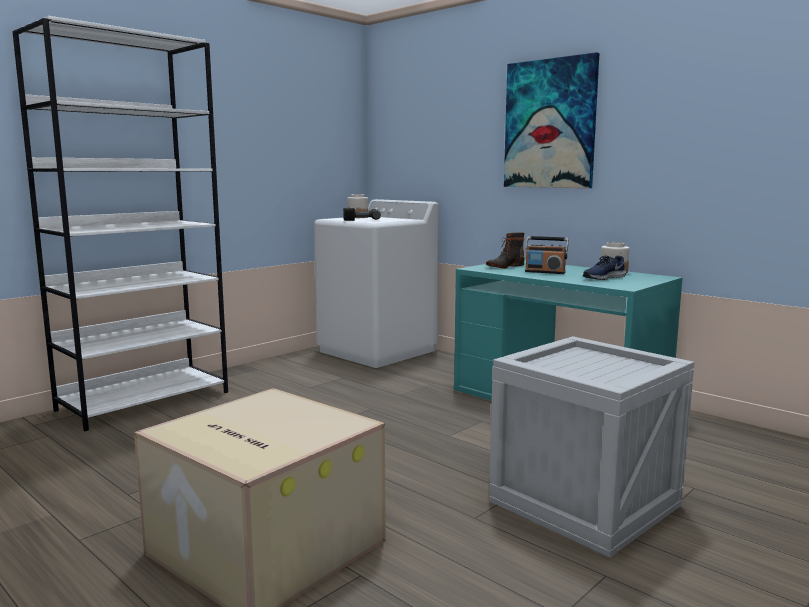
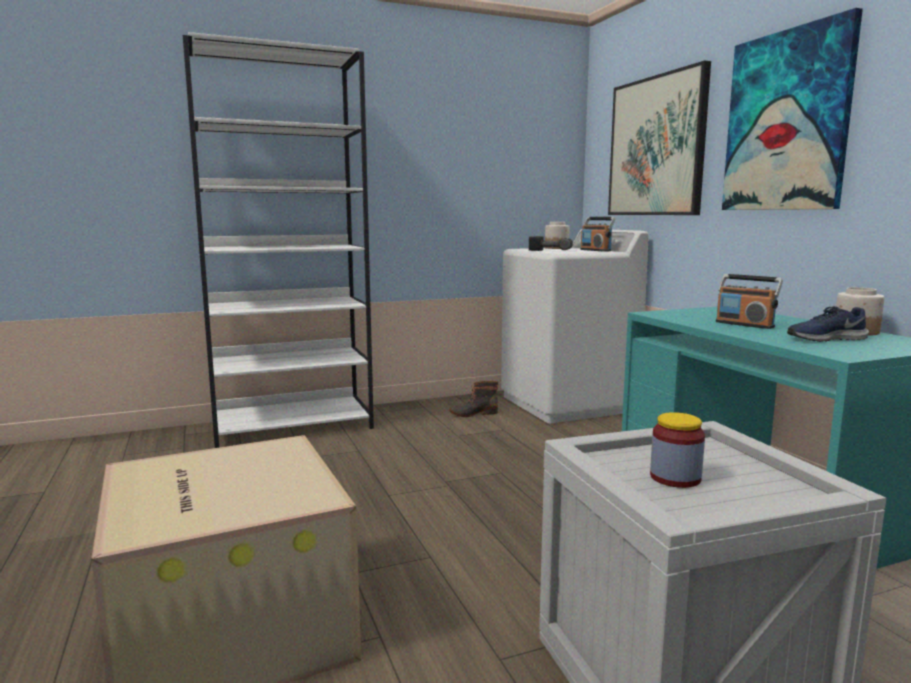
camera: 25 degrees right, 0 degrees up
boot [486,233,525,269] -> boot moved to [449,381,498,417]
none -> radio [580,217,616,252]
none -> picture [608,61,711,215]
none -> jar [650,412,705,488]

